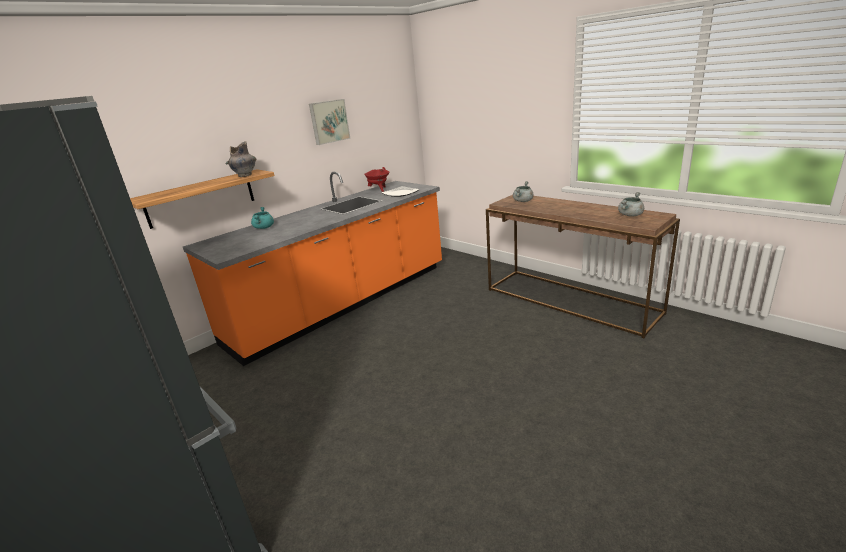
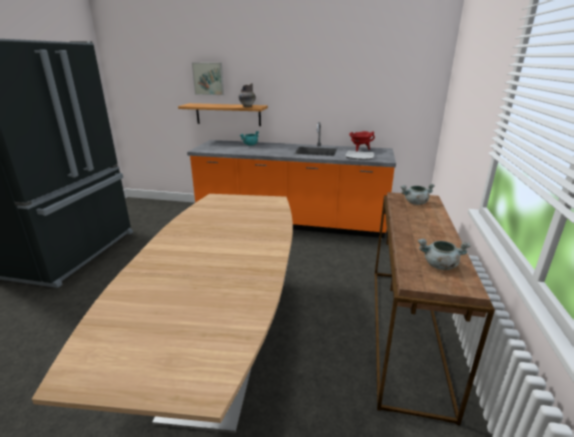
camera: 55 degrees right, 0 degrees up
picture [309,99,351,145] -> picture moved to [192,63,224,95]
none -> brown dining table [32,194,293,433]

